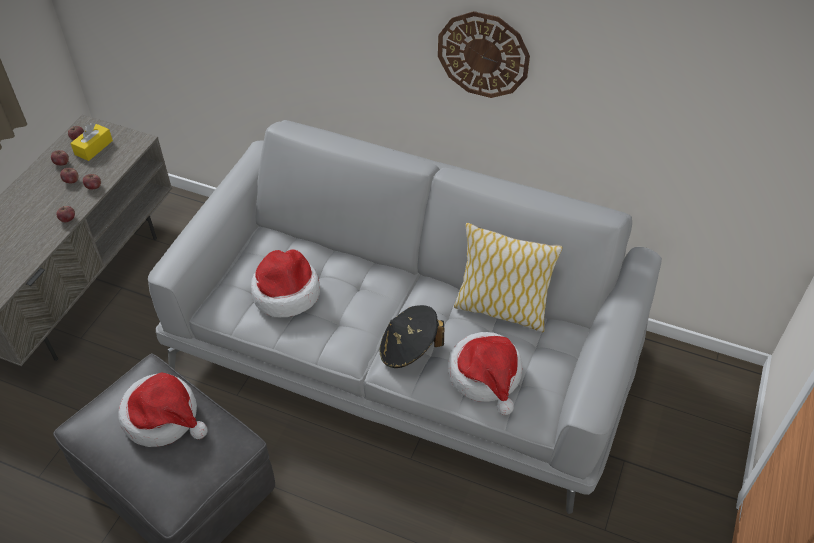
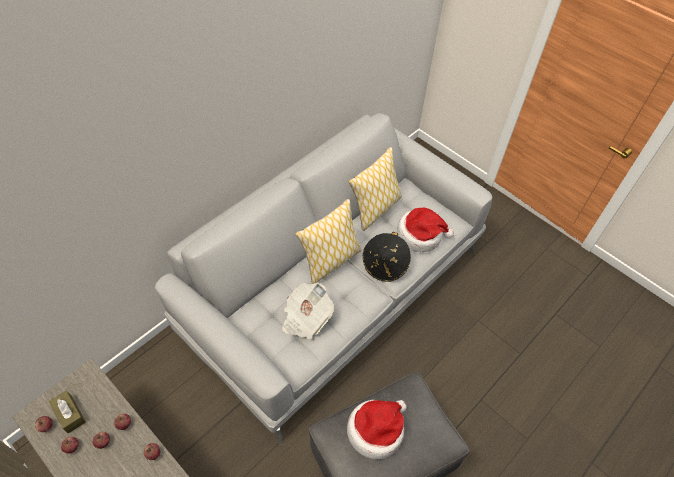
camera: 70 degrees left, 5 degrees up
yellow tissue box [70,123,113,161] -> brown tissue box [49,391,86,433]
hat [251,249,320,317] -> newspaper [282,283,334,340]
wall clock [438,11,530,98] -> none
none -> pillow [295,199,362,284]

